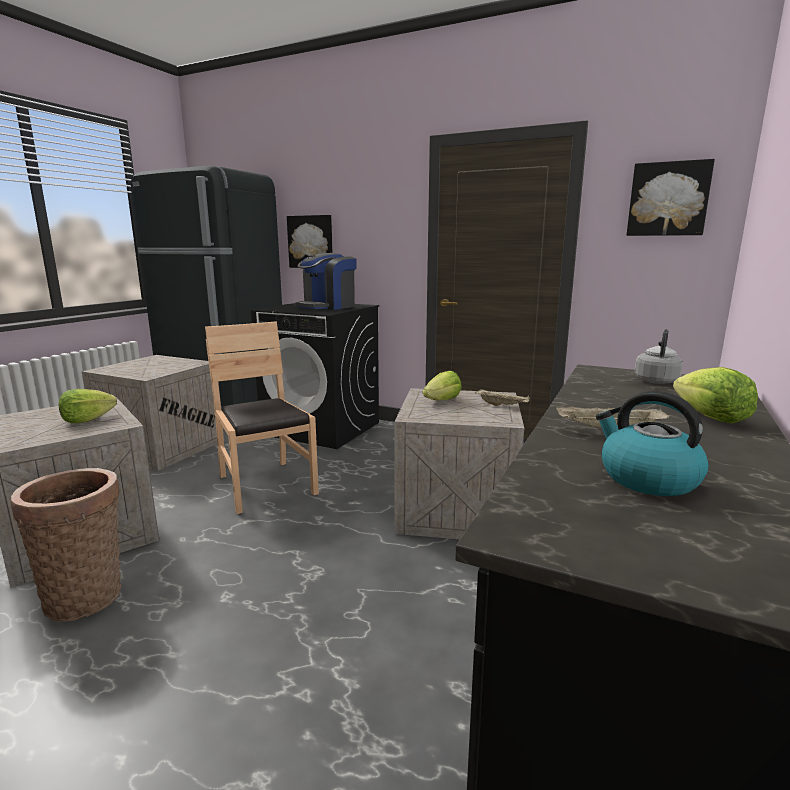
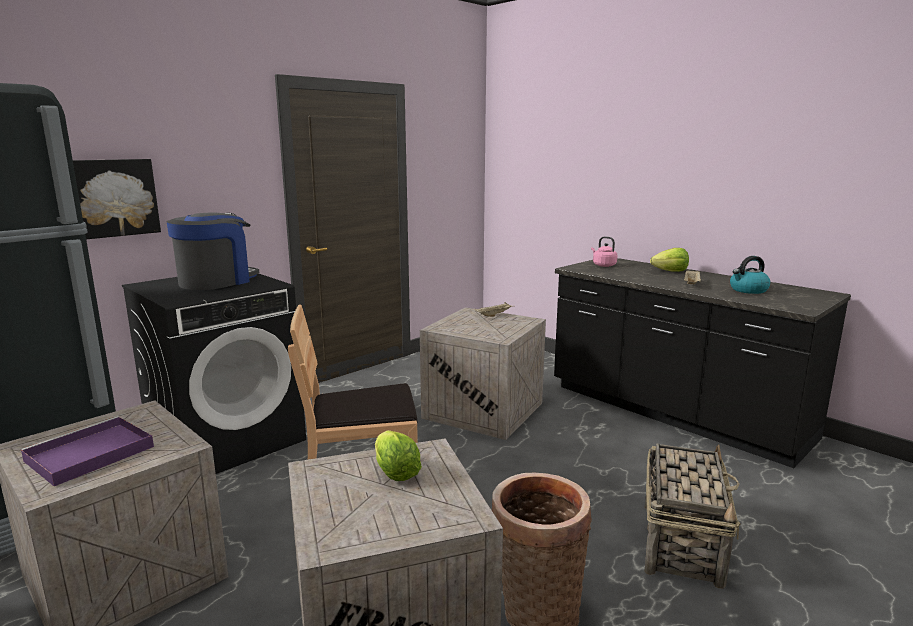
camera: 70 degrees left, 0 degrees up
coffee machine [296,253,357,310] -> coffee machine turned 120 degrees counterclockwise [166,212,259,290]
lettuce [423,371,462,400] -> none
picture [627,159,715,236] -> none
grey kettle [635,329,683,384] -> pink kettle [591,236,618,267]
none -> purple tray [21,416,154,486]
none -> basket [644,444,740,589]

